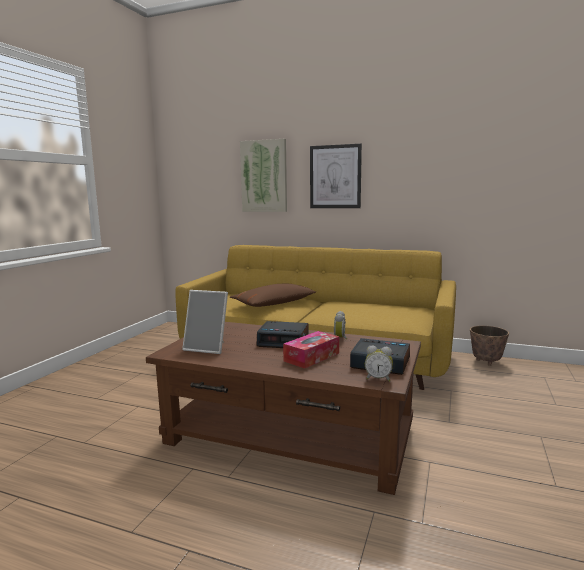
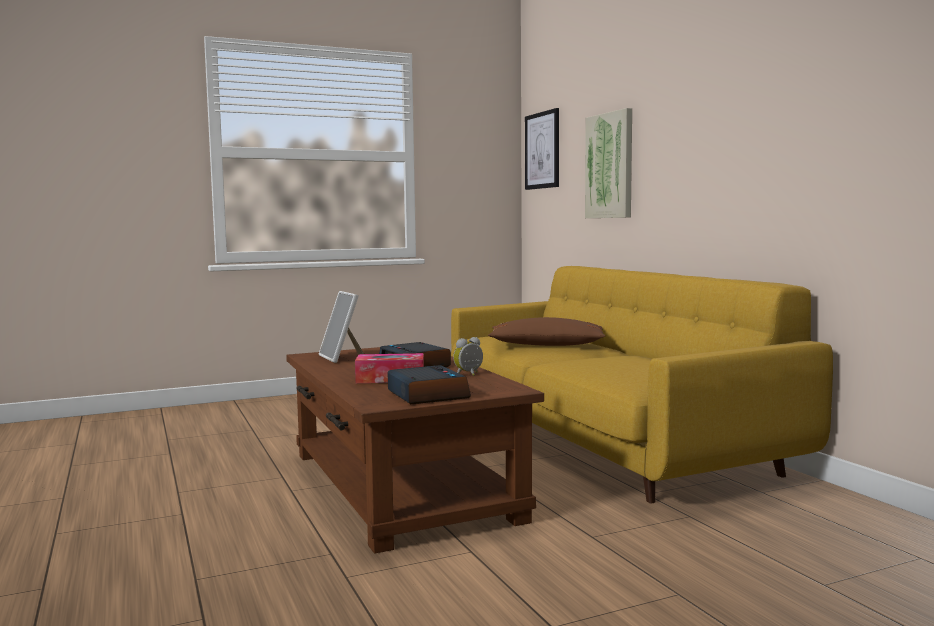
camera: 45 degrees right, 5 degrees down
picture [310,143,362,208] -> picture moved to [525,108,559,190]
alarm clock [365,346,393,382] -> none
planter [470,326,509,366] -> none

